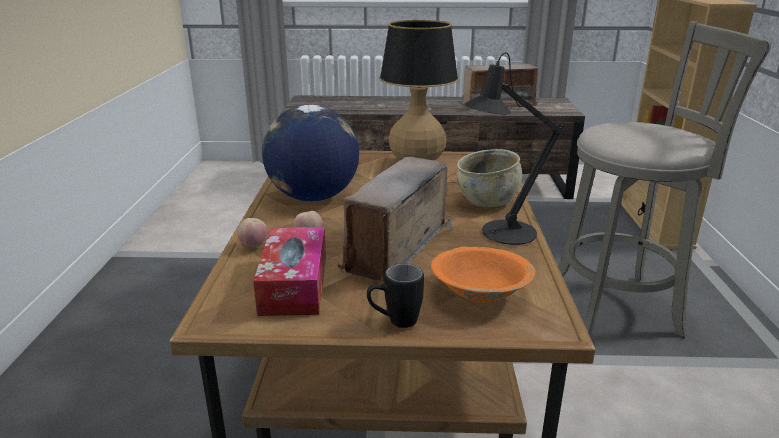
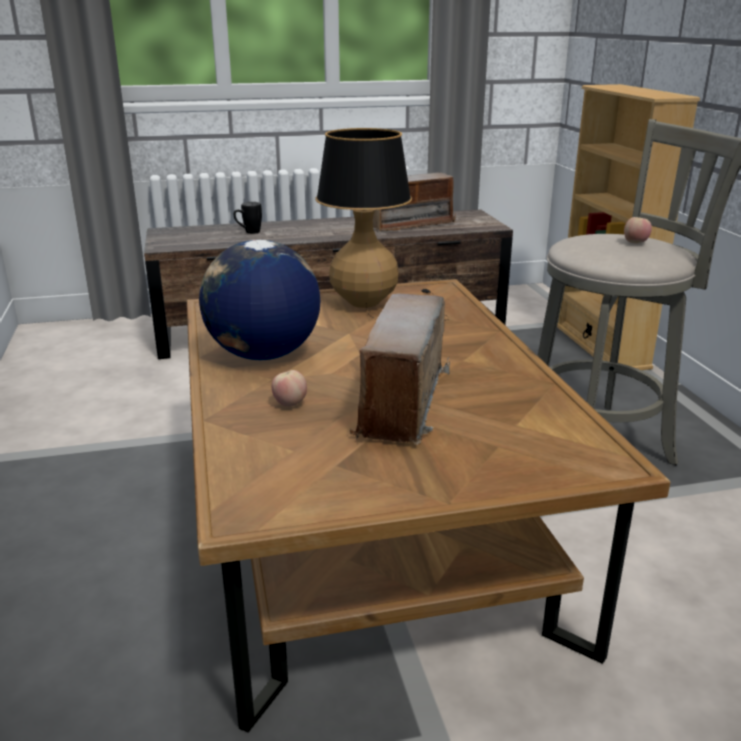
camera: 15 degrees left, 0 degrees up
apple [237,218,267,247] -> apple moved to [624,217,652,243]
tissue box [253,227,326,316] -> none
black mug [367,263,424,328] -> black mug moved to [234,202,262,234]
orange bowl [431,247,536,303] -> none
beige bowl [457,149,522,207] -> none
black table lamp [465,52,563,245] -> none

